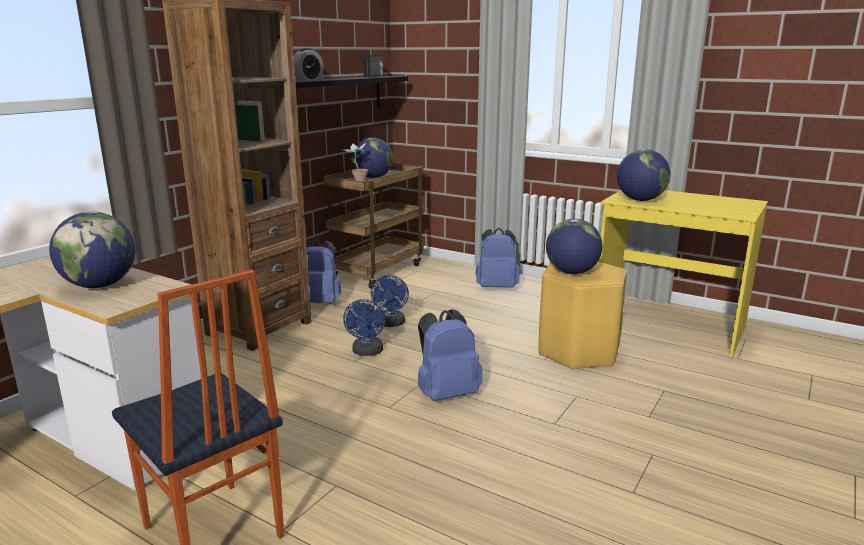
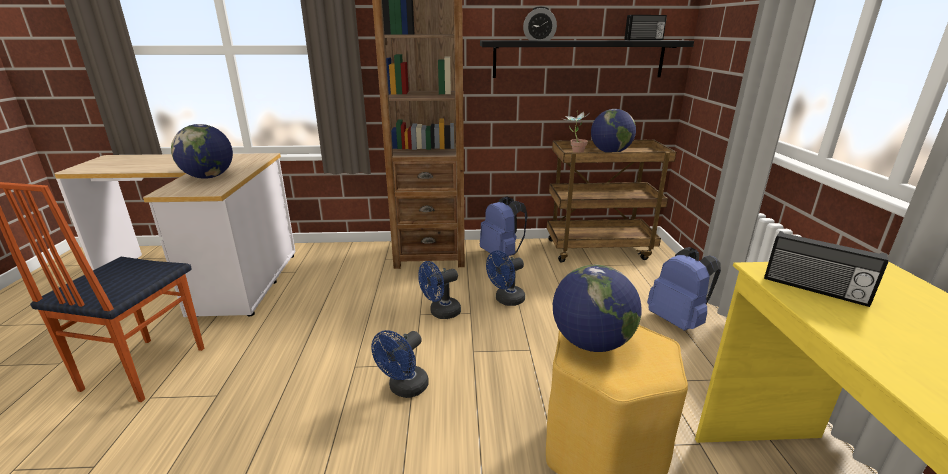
camera: 55 degrees right, 5 degrees up
blue backpack [418,309,482,401] -> blue fan [371,330,429,398]
globe [617,149,670,201] -> radio [764,231,888,307]

